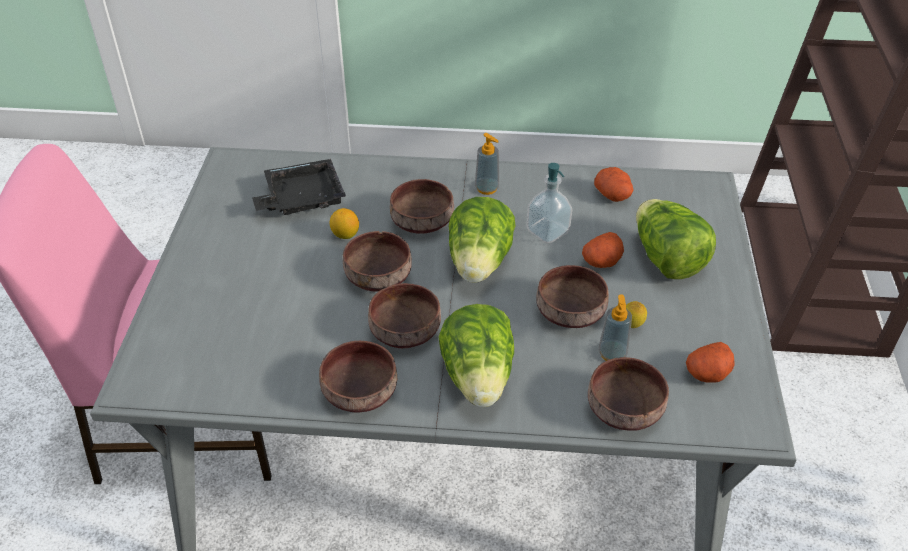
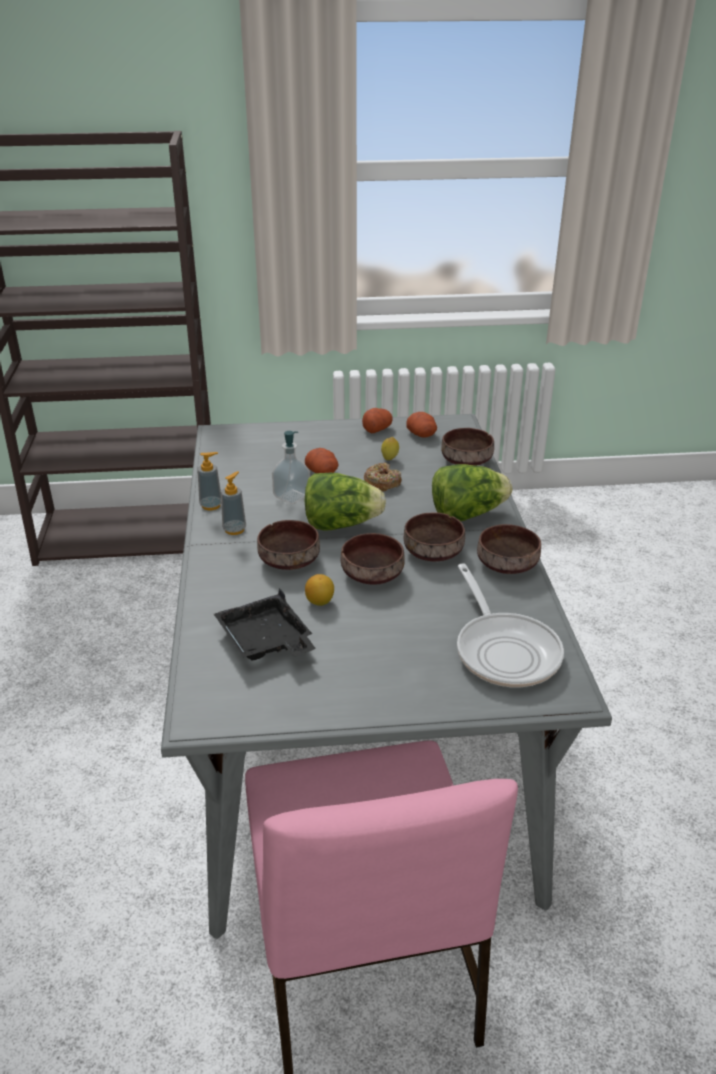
camera: 100 degrees left, 10 degrees down
brown bowl [536,265,609,328] -> donut [364,463,401,492]
potato [594,167,633,202] -> potato moved to [362,408,393,433]
soap dispenser [598,295,632,361] -> soap dispenser moved to [197,452,221,510]
lettuce [636,199,716,279] -> none
none -> frying pan [457,564,564,687]

